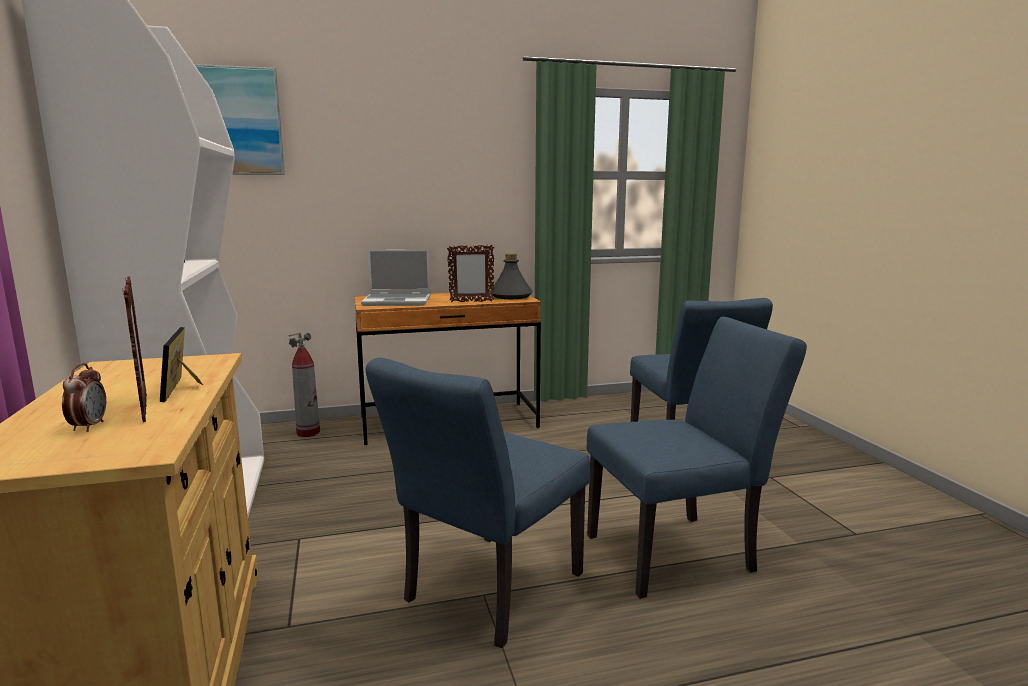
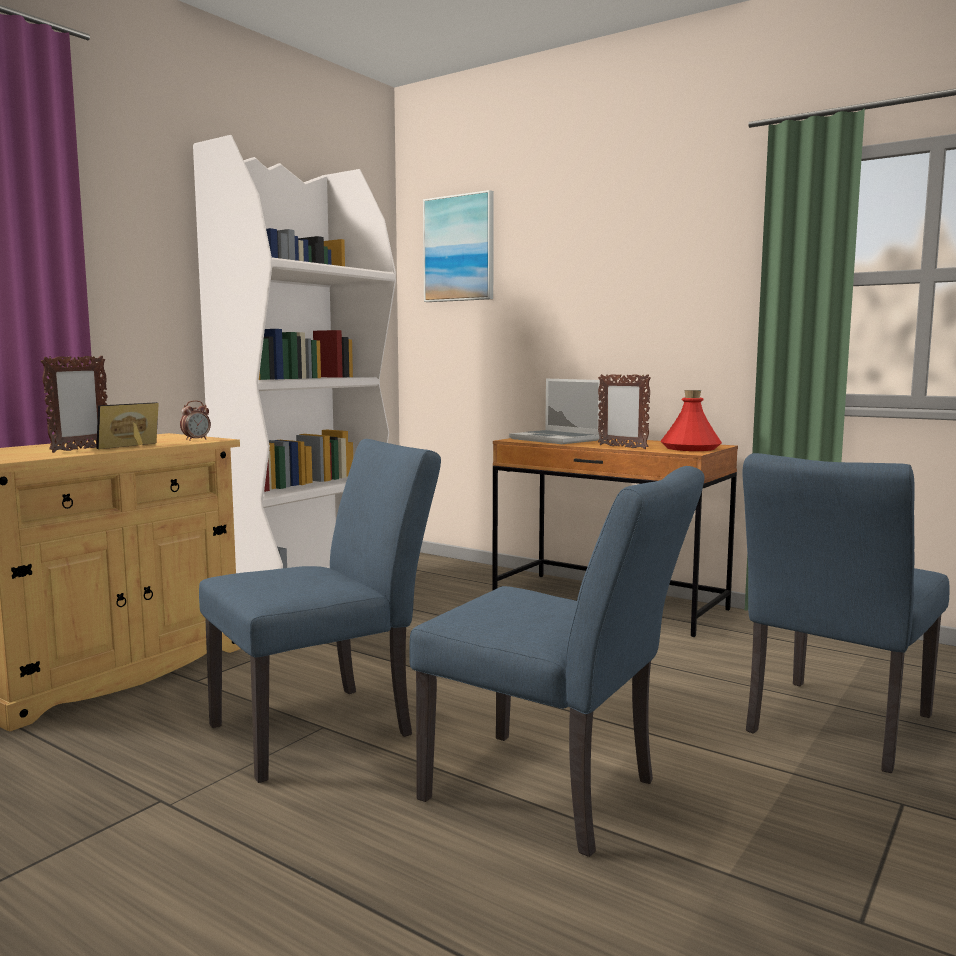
camera: 50 degrees right, 5 degrees down
alarm clock [62,363,106,432] -> alarm clock moved to [180,400,211,441]
fire extinguisher [289,333,320,437] -> none
blue chair [366,357,590,648] -> blue chair turned 150 degrees clockwise [199,439,441,783]
grey bottle [490,253,533,299] -> red bottle [660,390,722,451]

